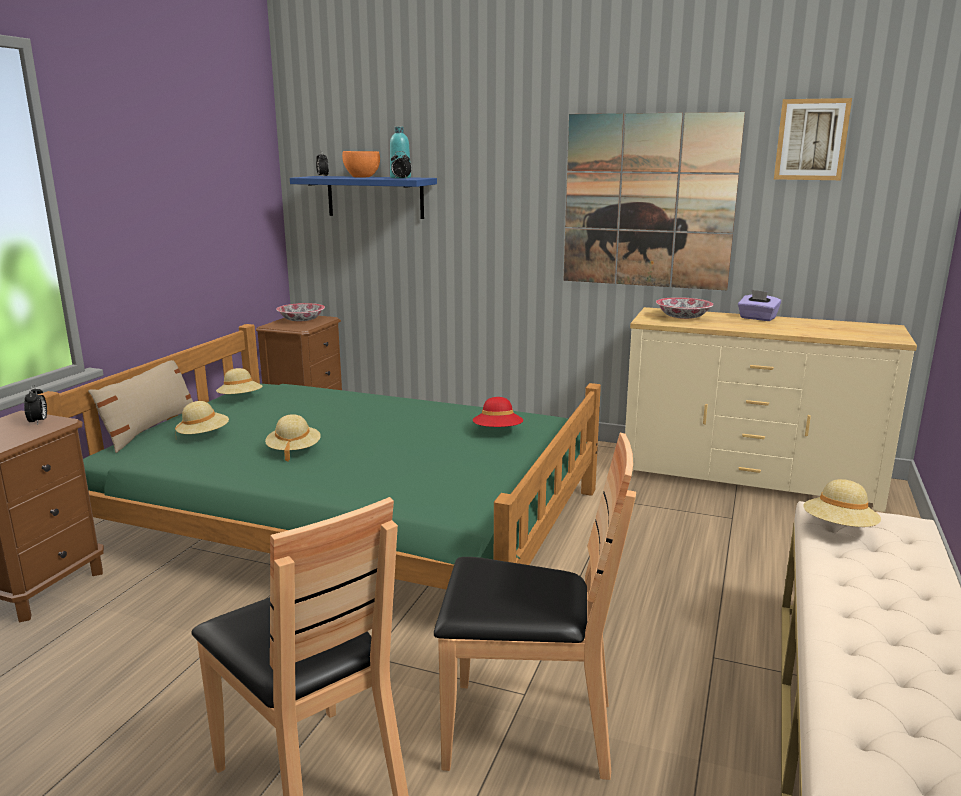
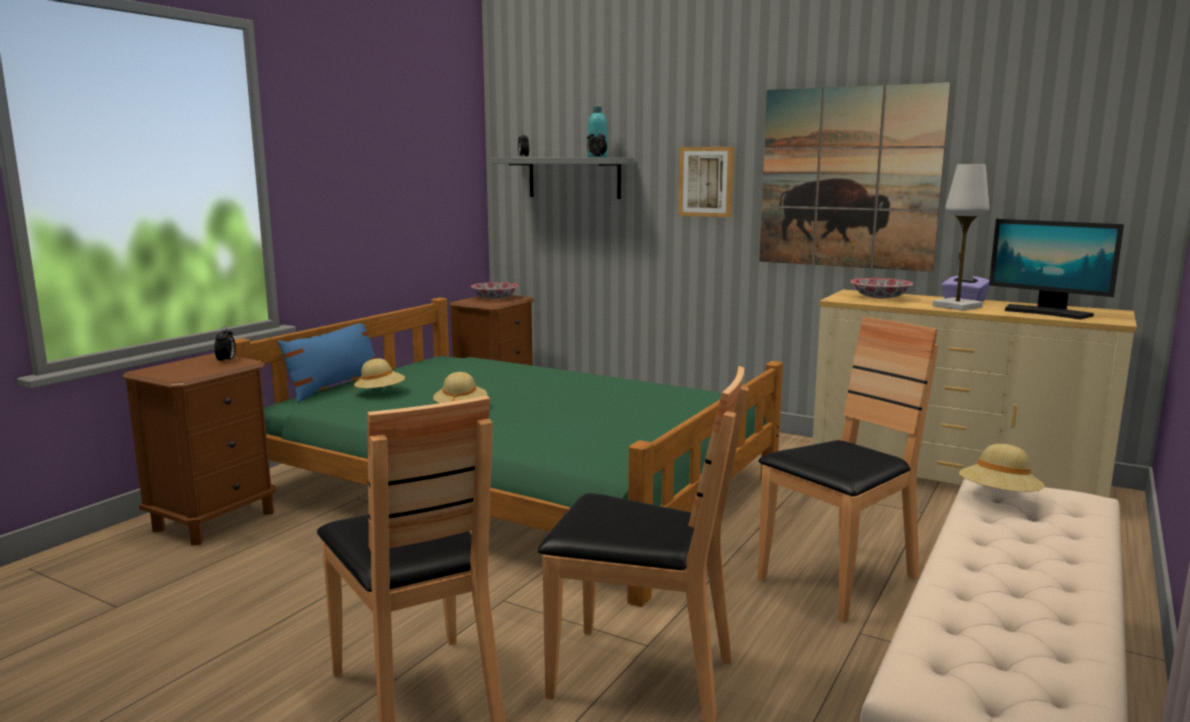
camera: 10 degrees right, 5 degrees down
beige pillow [88,360,193,453] -> blue pillow [278,323,376,403]
beige hat [216,368,262,394] -> none
blue shelf [290,176,437,219] -> grey shelf [491,157,635,199]
orange bowl [342,151,380,177] -> none
red hat [473,397,523,427] -> none
picture [774,98,852,180] -> picture moved to [678,147,734,217]
none -> brown chair [757,317,938,623]
none -> white table lamp [933,164,989,311]
none -> monitor [989,219,1124,319]

